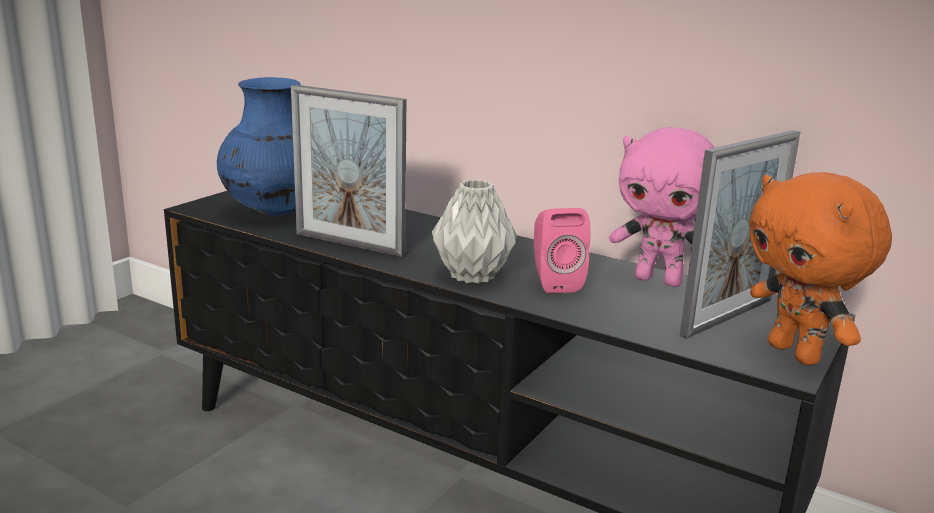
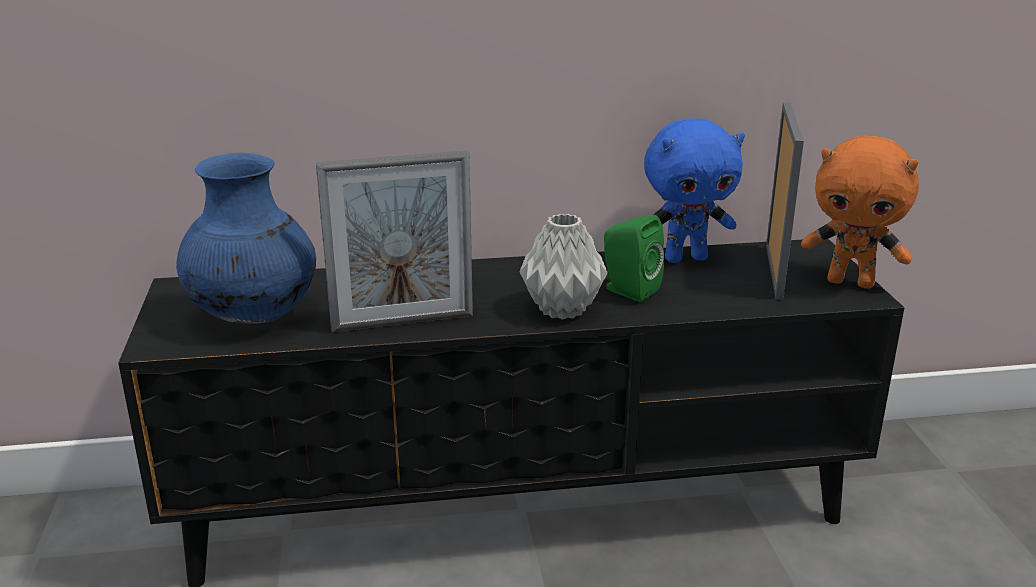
camera: 40 degrees left, 5 degrees up
pink speaker [534,208,590,294] -> green speaker [604,215,665,302]
pink plush toy [609,127,715,287] -> blue plush toy [644,118,745,263]

